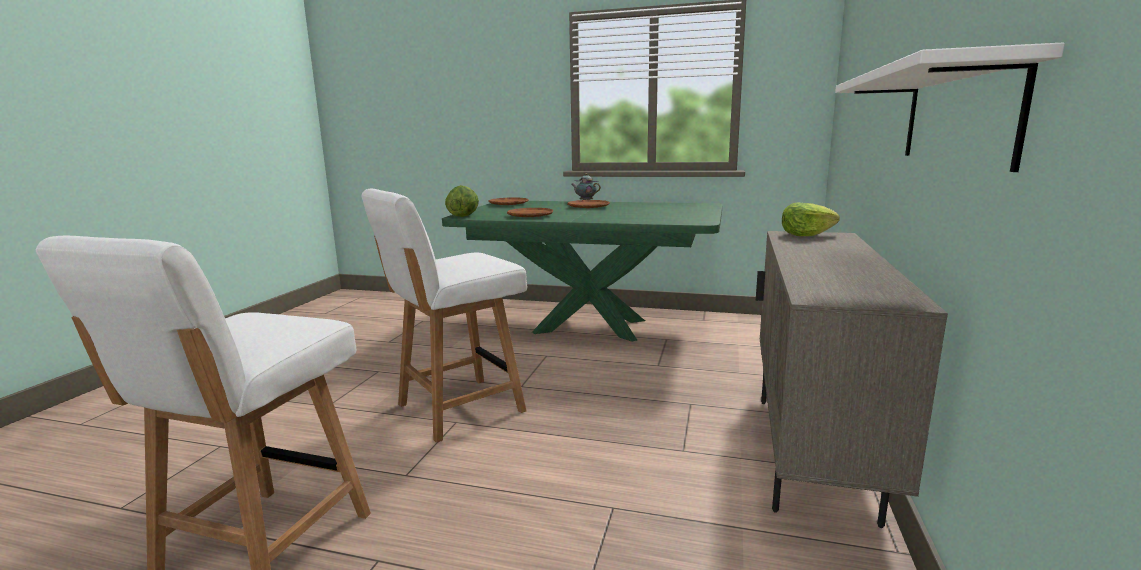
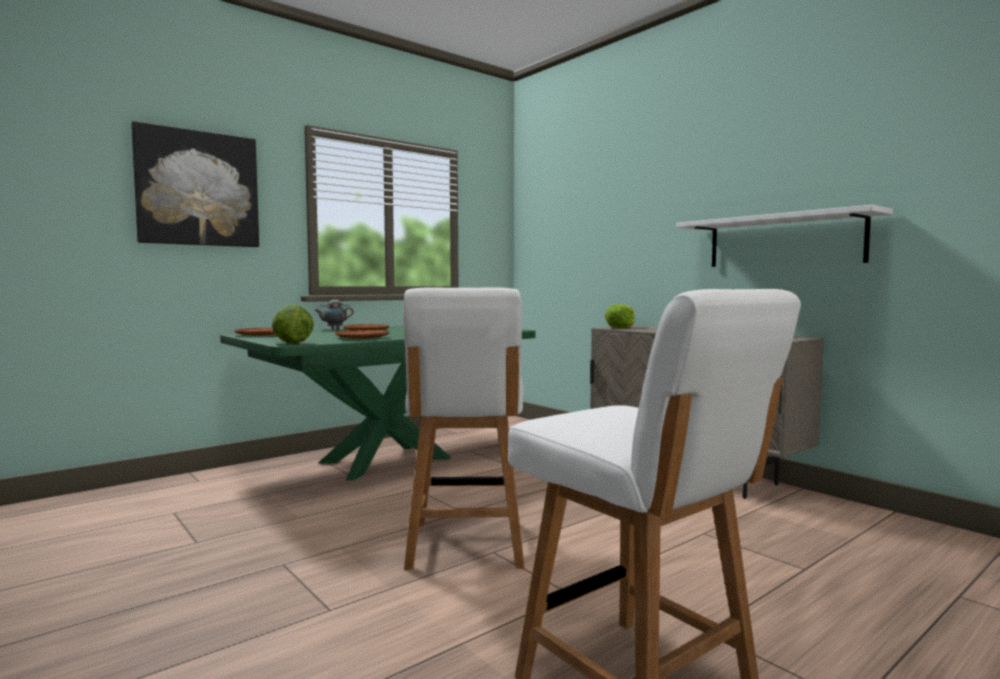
camera: 55 degrees left, 10 degrees down
none -> picture [131,121,259,247]

